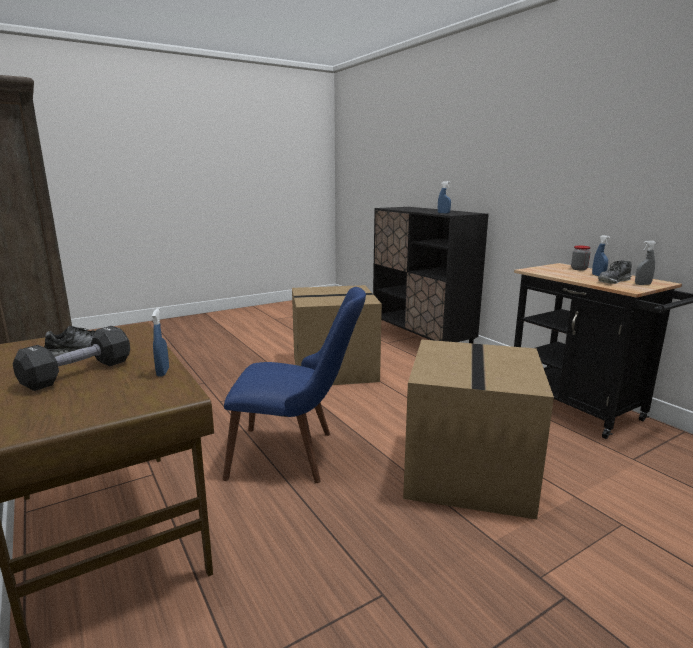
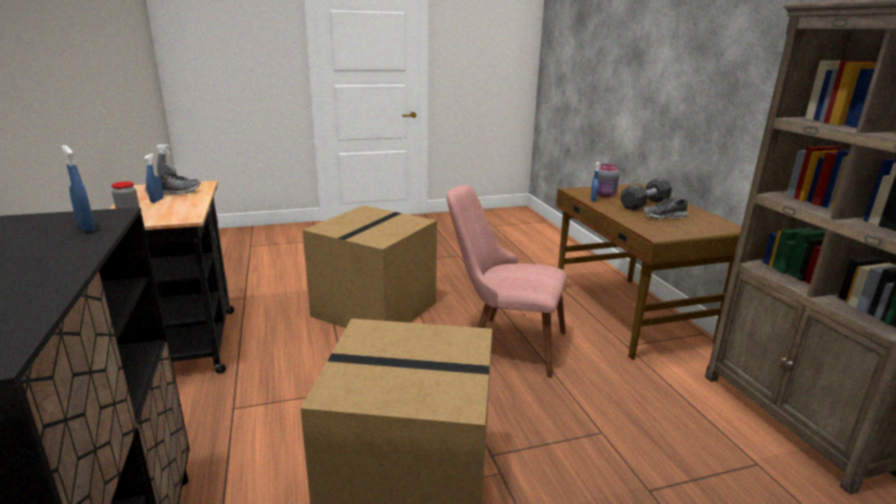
camera: 165 degrees left, 5 degrees up
blue chair [223,287,366,483] -> pink chair [447,185,567,378]
none -> grey jar [597,164,619,198]

